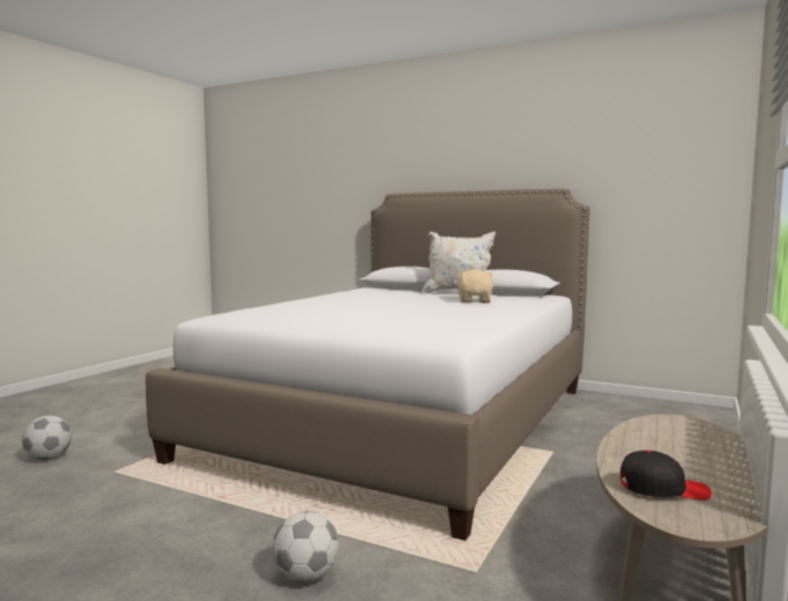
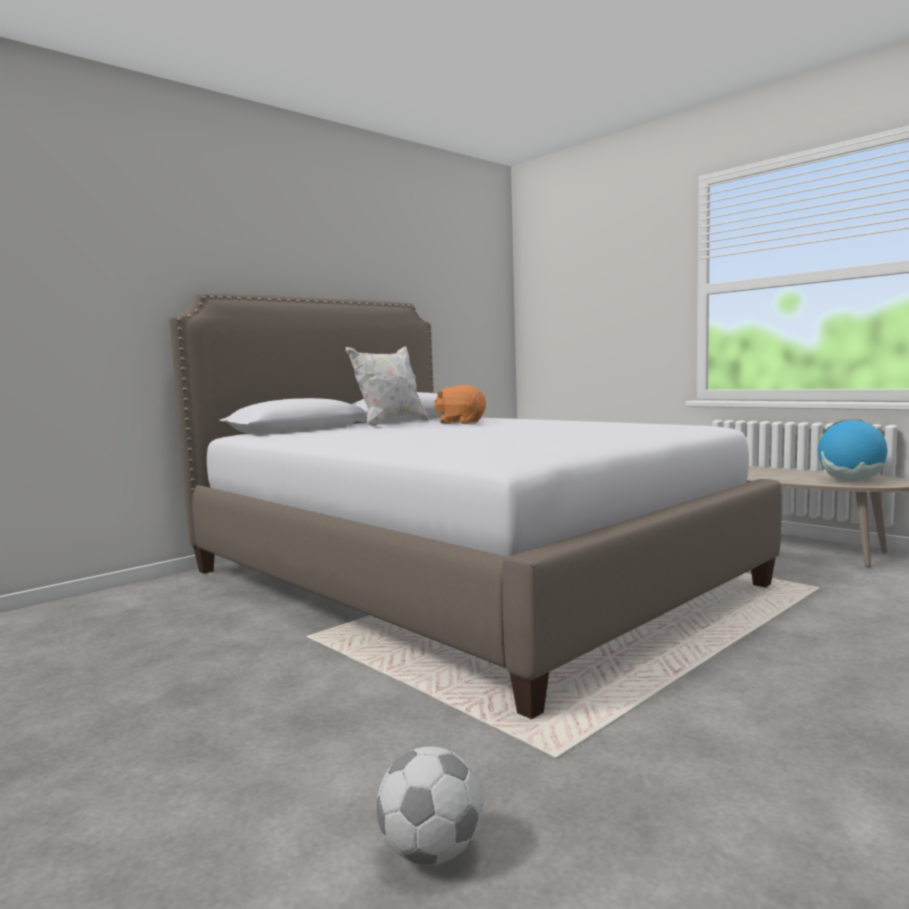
camera: 70 degrees left, 0 degrees up
football [272,511,339,583] -> none
beige plush toy [456,269,493,303] -> orange plush toy [434,385,486,424]
black cap [620,450,712,500] -> globe [818,420,887,481]

